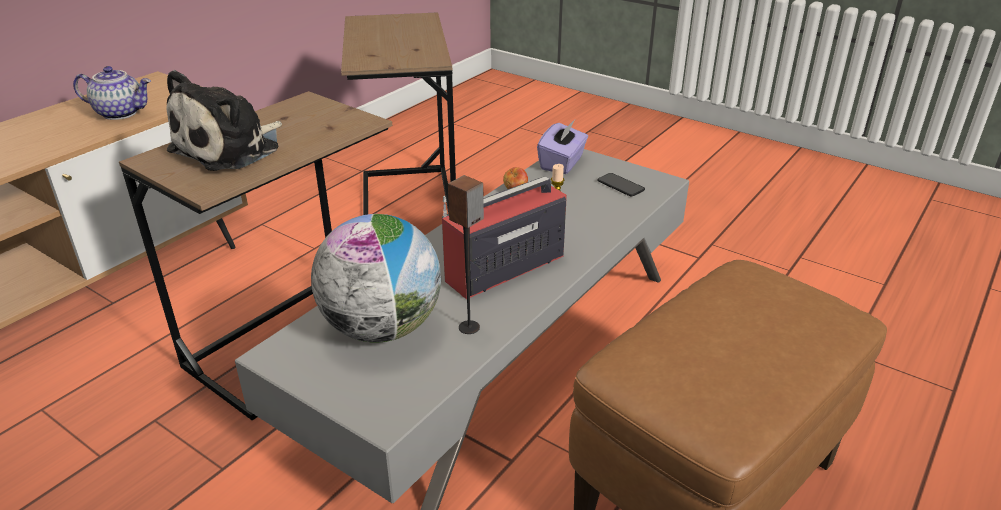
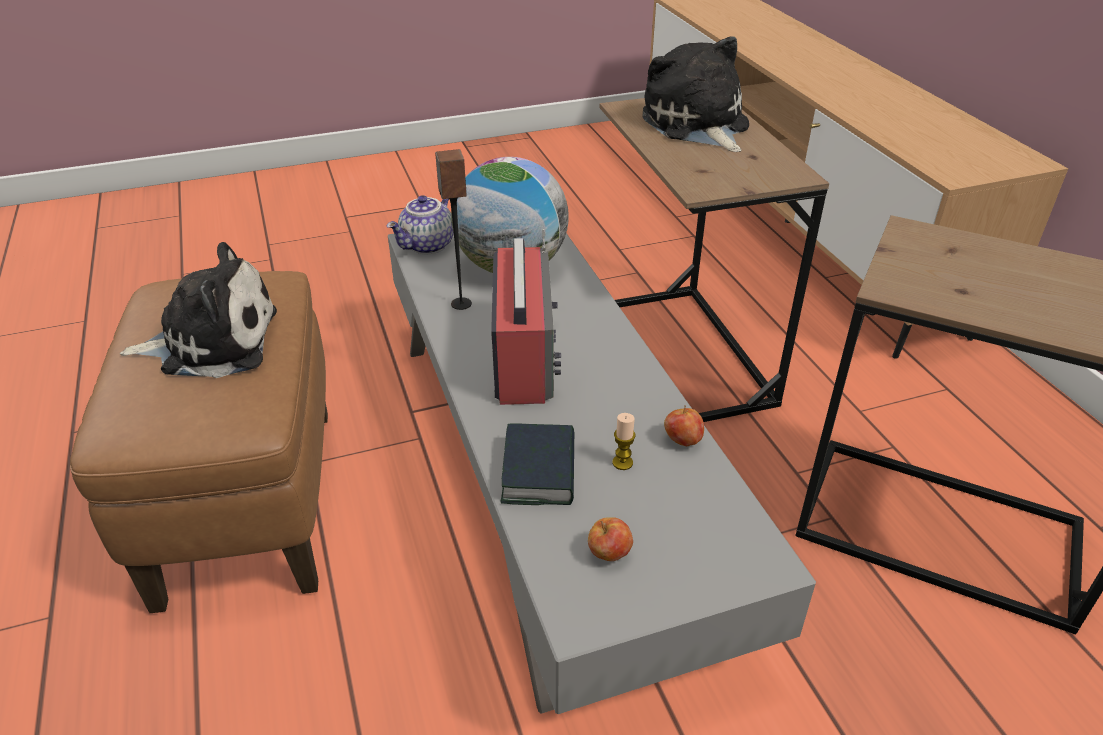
camera: 125 degrees right, 5 degrees up
teapot [73,66,151,120] -> teapot moved to [387,195,454,254]
purple tissue box [537,120,588,174] -> none
phone [597,173,645,196] -> apple [588,517,633,561]
none -> plush toy [120,242,277,378]
none -> book [500,424,574,505]

